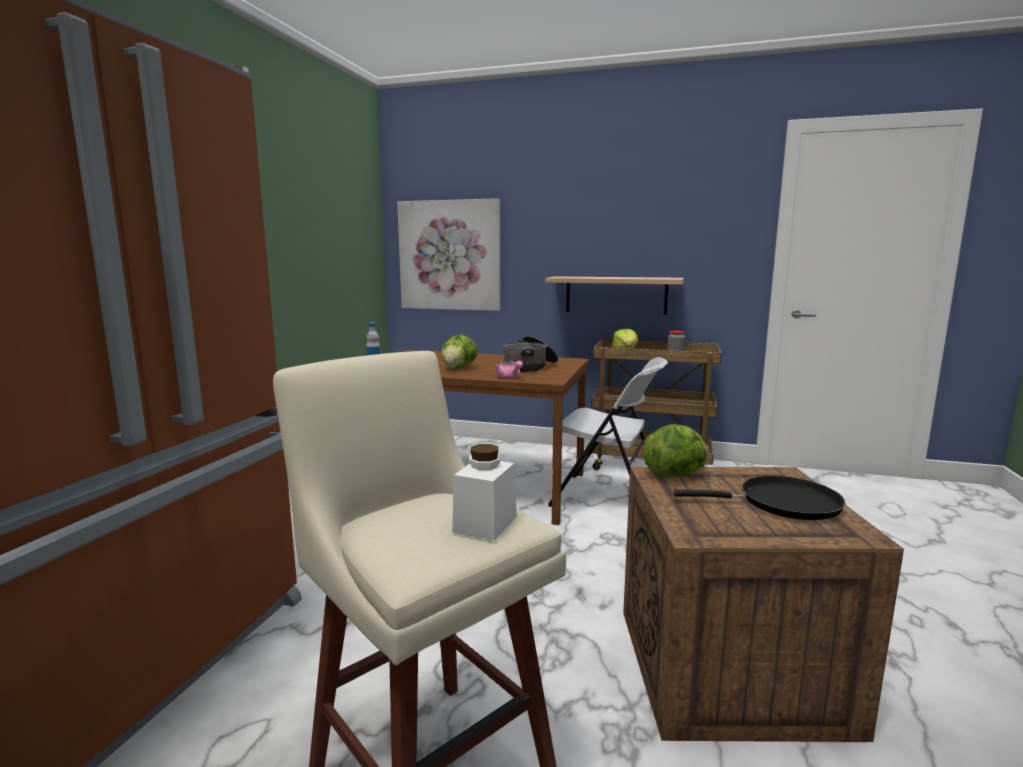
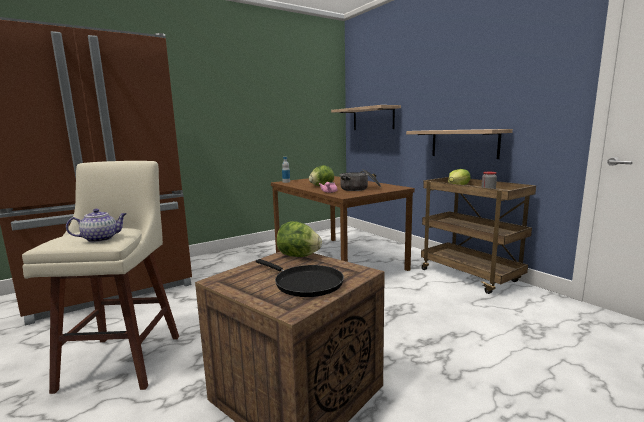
camera: 40 degrees right, 0 degrees up
picture [397,198,501,311] -> shelf [331,105,401,130]
white jar [452,444,517,541] -> teapot [66,209,127,242]
white chair [548,357,668,507] -> none

